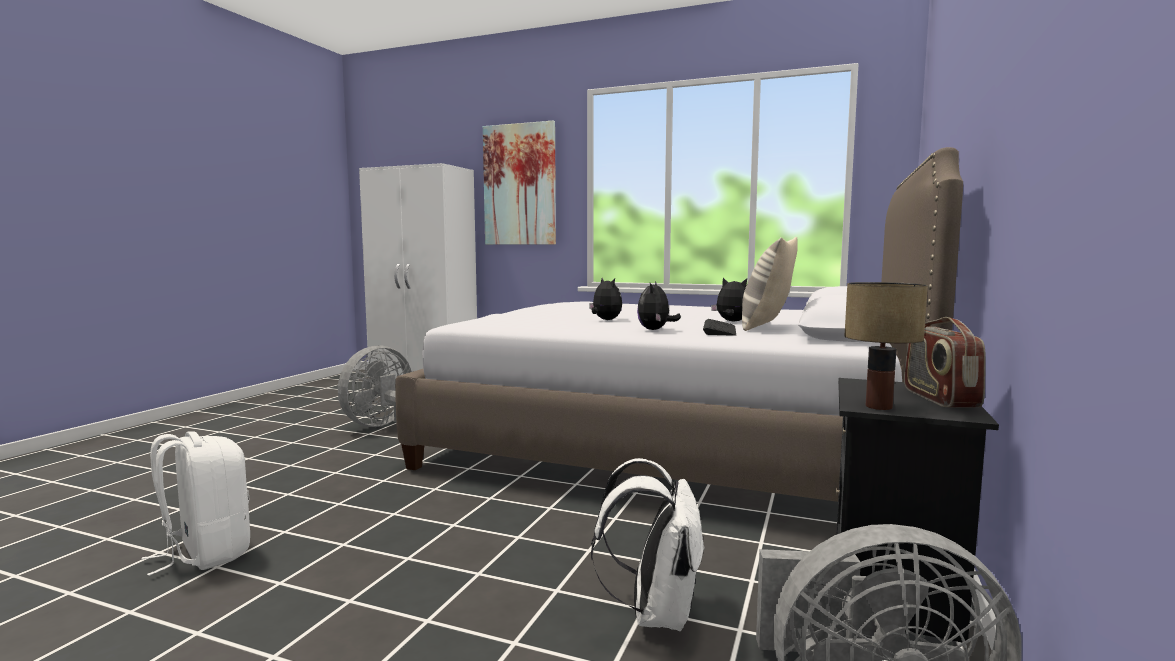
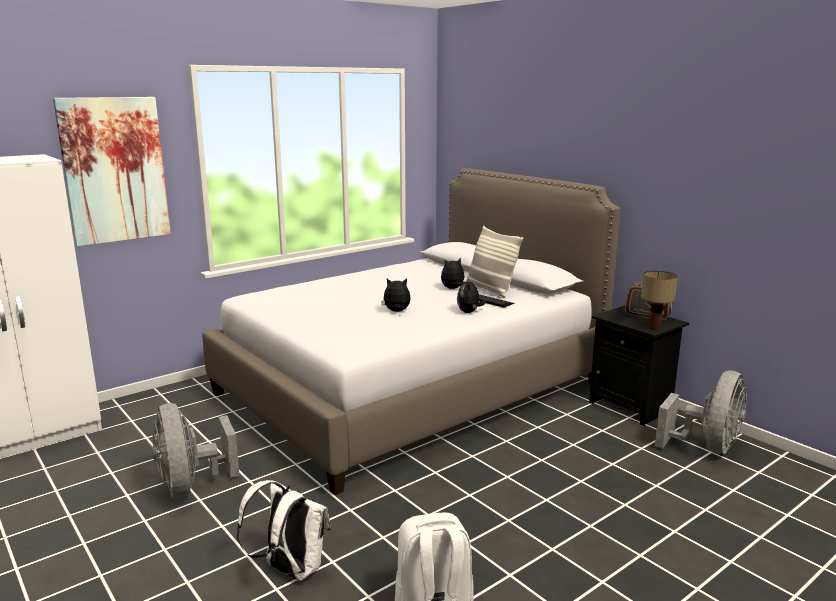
camera: 60 degrees left, 10 degrees up
white backpack [591,458,705,631] -> white backpack moved to [237,480,331,581]
plush toy [637,281,681,330] -> plush toy turned 45 degrees clockwise [457,277,486,313]

